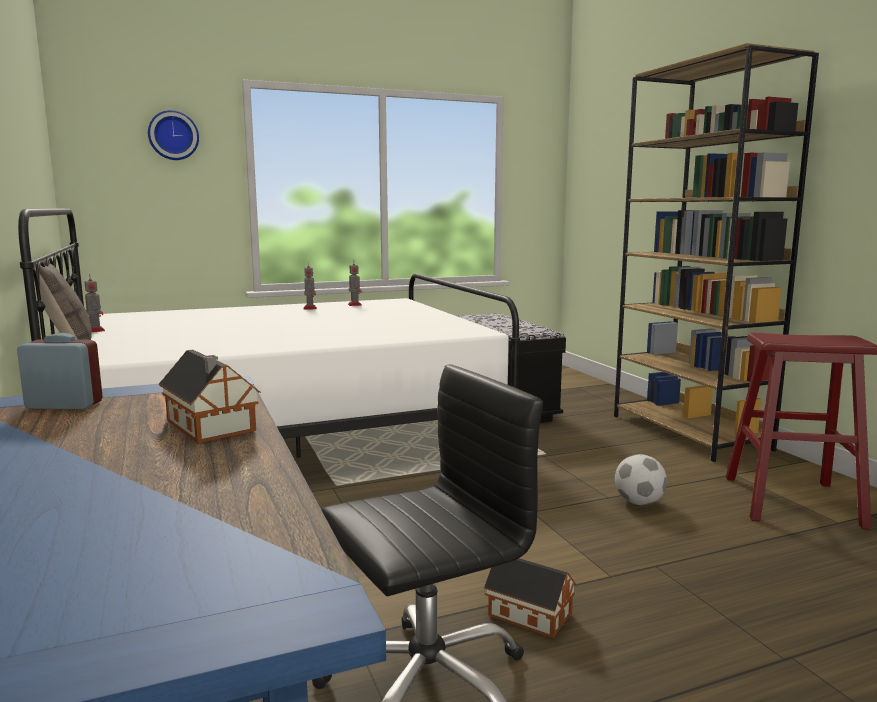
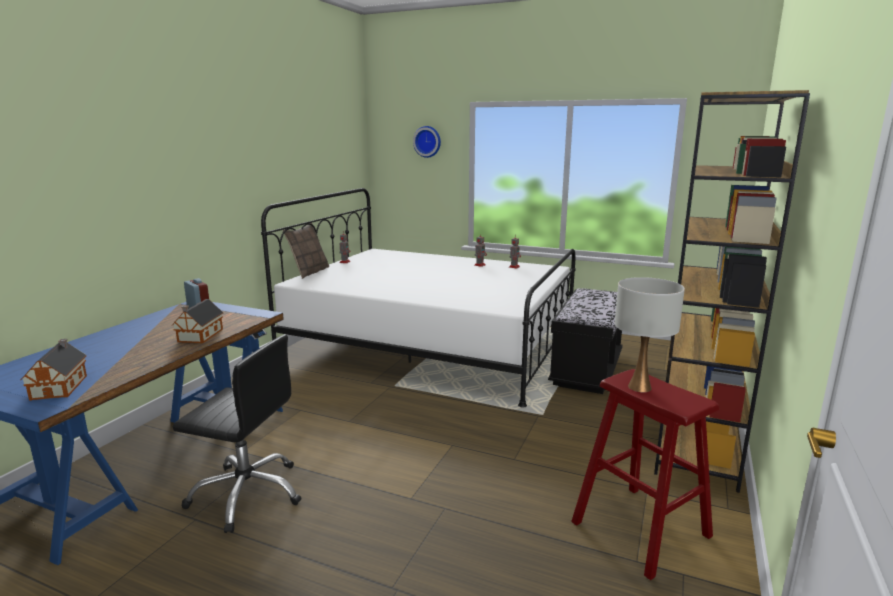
camera: 45 degrees right, 5 degrees up
toy house [484,558,576,639] -> toy house moved to [20,339,87,401]
football [615,454,667,505] -> none
none -> white table lamp [615,277,685,392]

